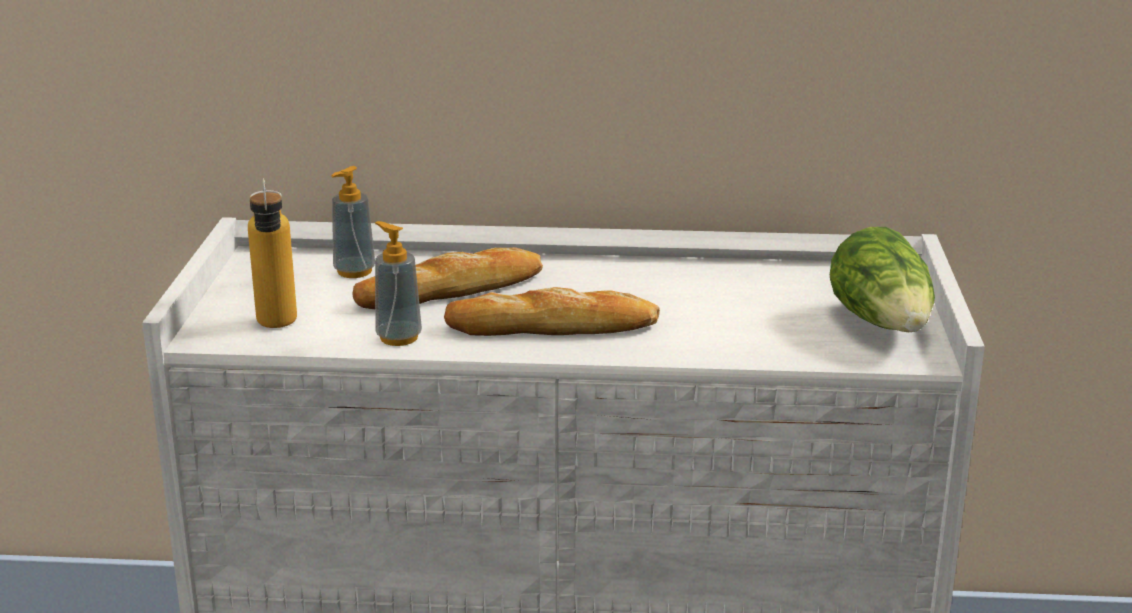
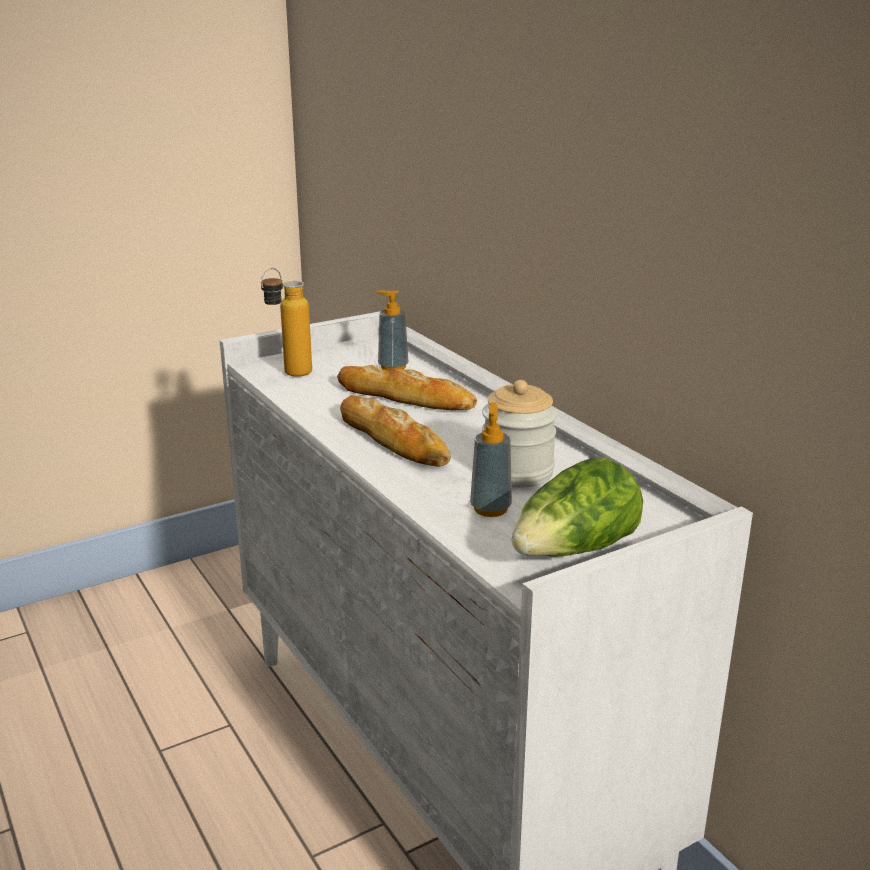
camera: 55 degrees right, 0 degrees up
soap dispenser [375,221,422,346] -> soap dispenser moved to [470,402,512,517]
none -> jar [482,380,557,488]

